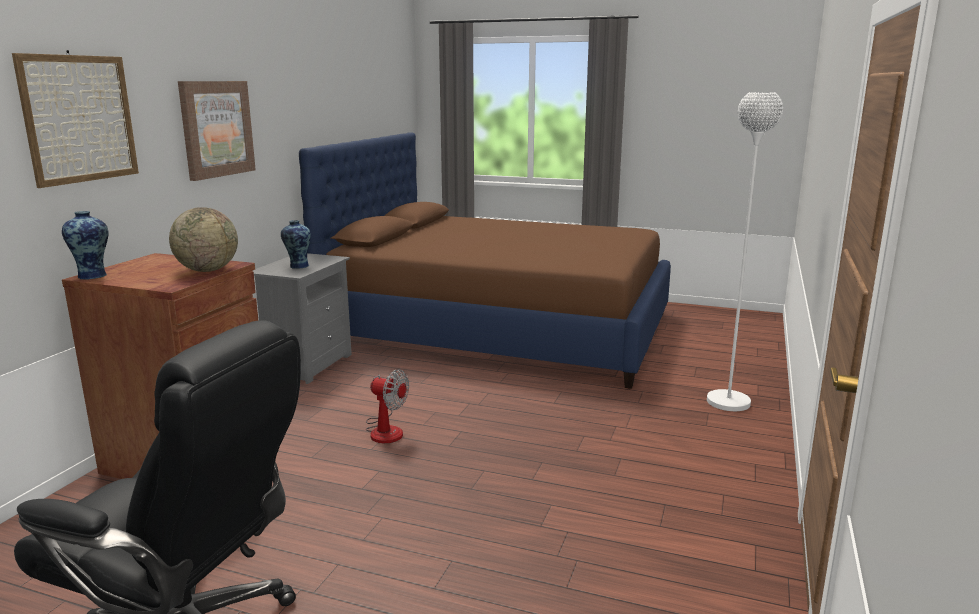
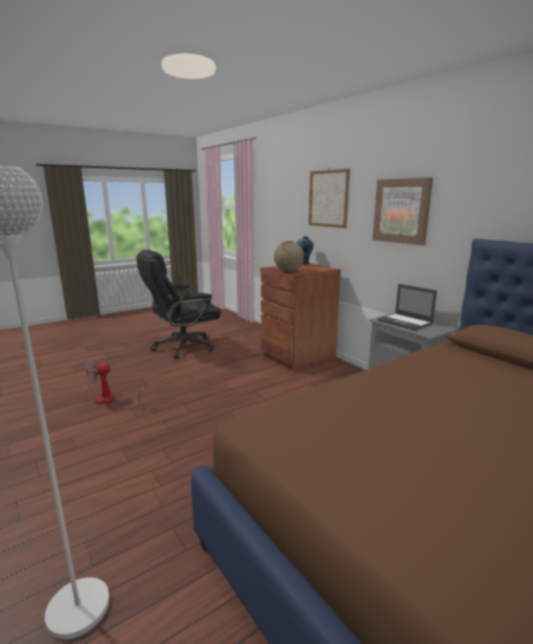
camera: 125 degrees right, 0 degrees up
vase [281,220,311,269] -> laptop [378,284,437,331]
fan [366,369,409,443] -> fan moved to [86,359,144,409]

